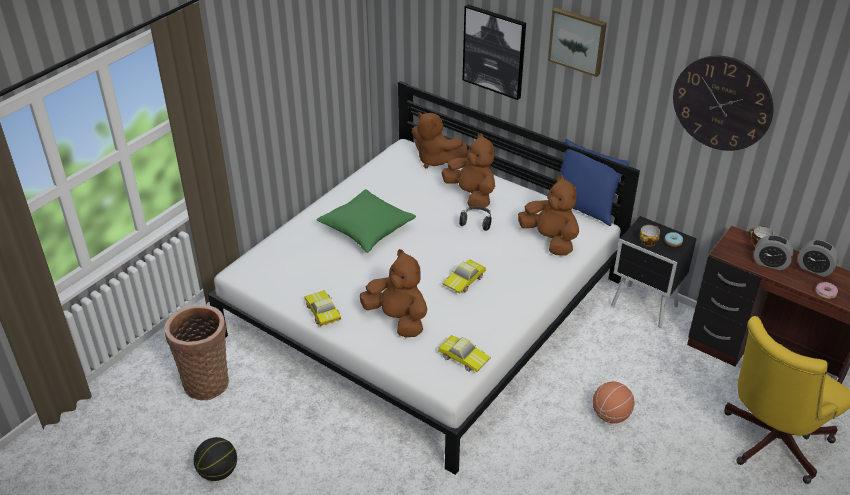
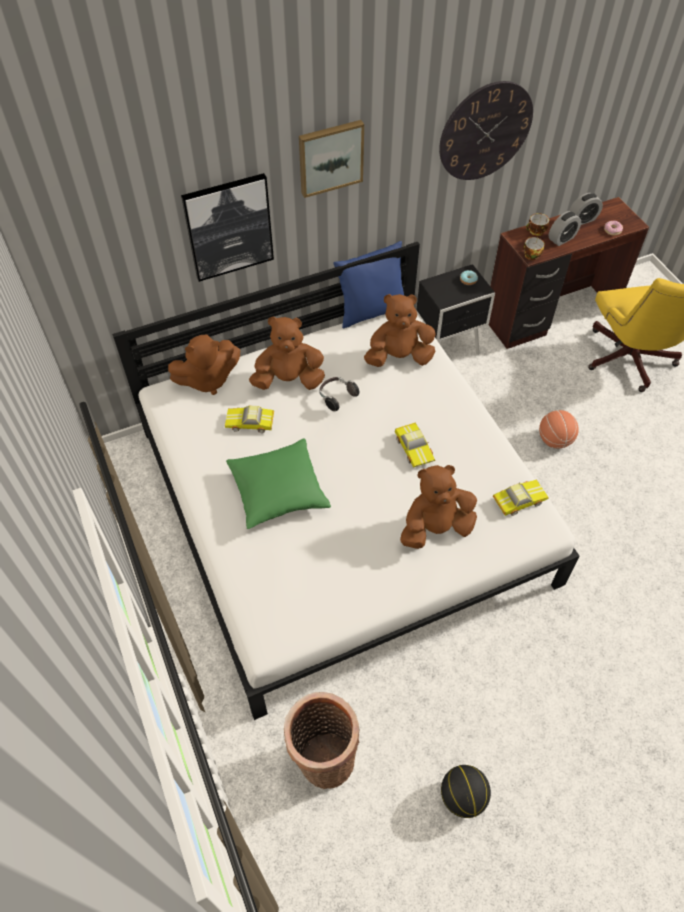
camera: 60 degrees left, 15 degrees up
toy car [304,290,341,326] -> toy car moved to [225,405,274,433]
cup [639,225,660,247] -> cup moved to [523,237,545,260]

